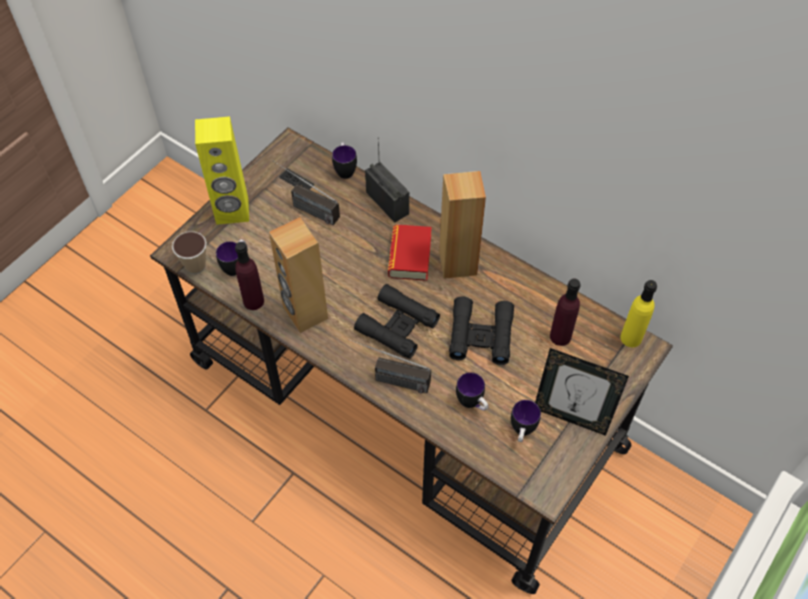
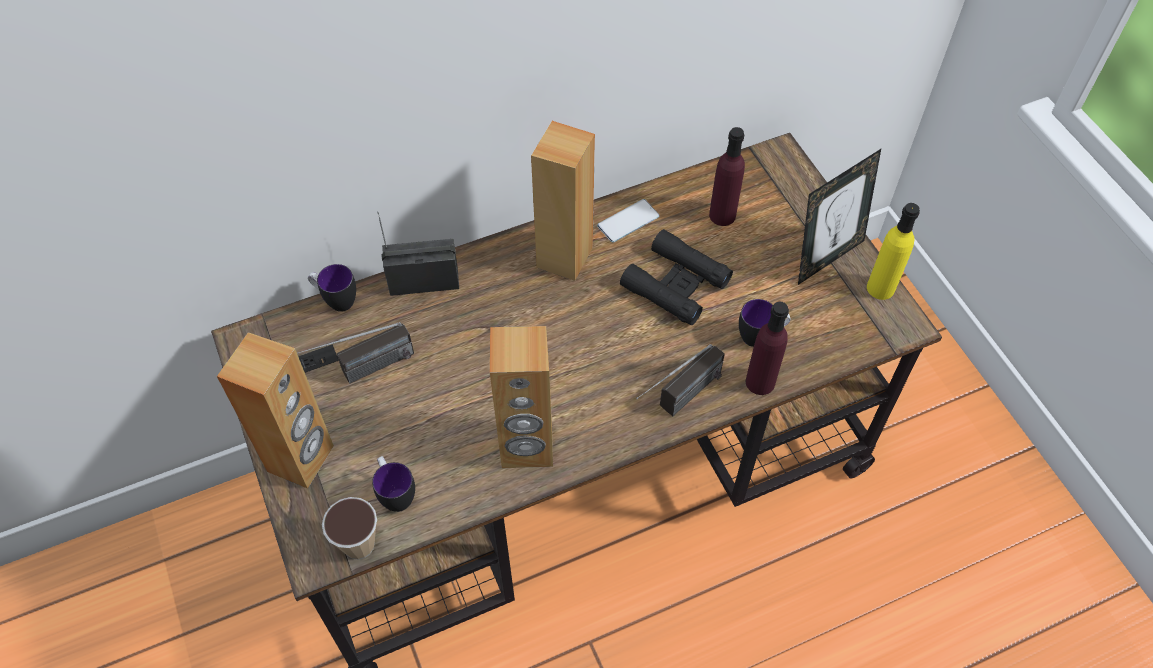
camera: 60 degrees left, 0 degrees up
yellow speaker [195,116,249,225] -> brown speaker [217,332,334,488]
purple bottle [235,242,264,310] -> purple bottle moved to [746,301,789,395]
black binoculars [354,284,440,359] -> none
book [388,224,432,281] -> none
mug [511,400,541,442] -> none
yellow bottle [620,280,657,347] -> yellow bottle moved to [867,203,920,300]
none -> phone [597,199,660,243]

